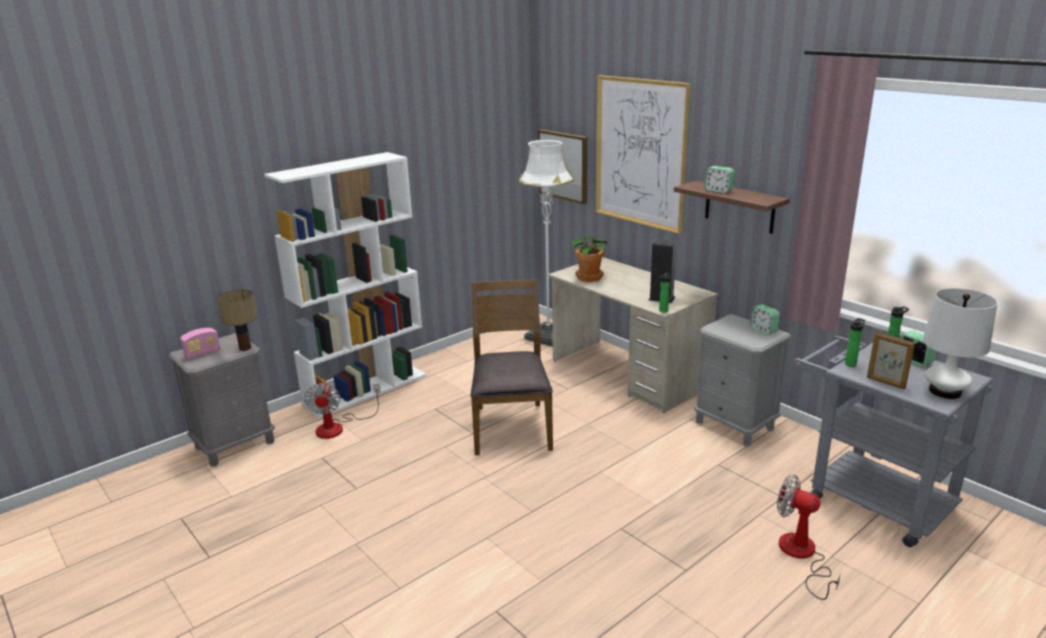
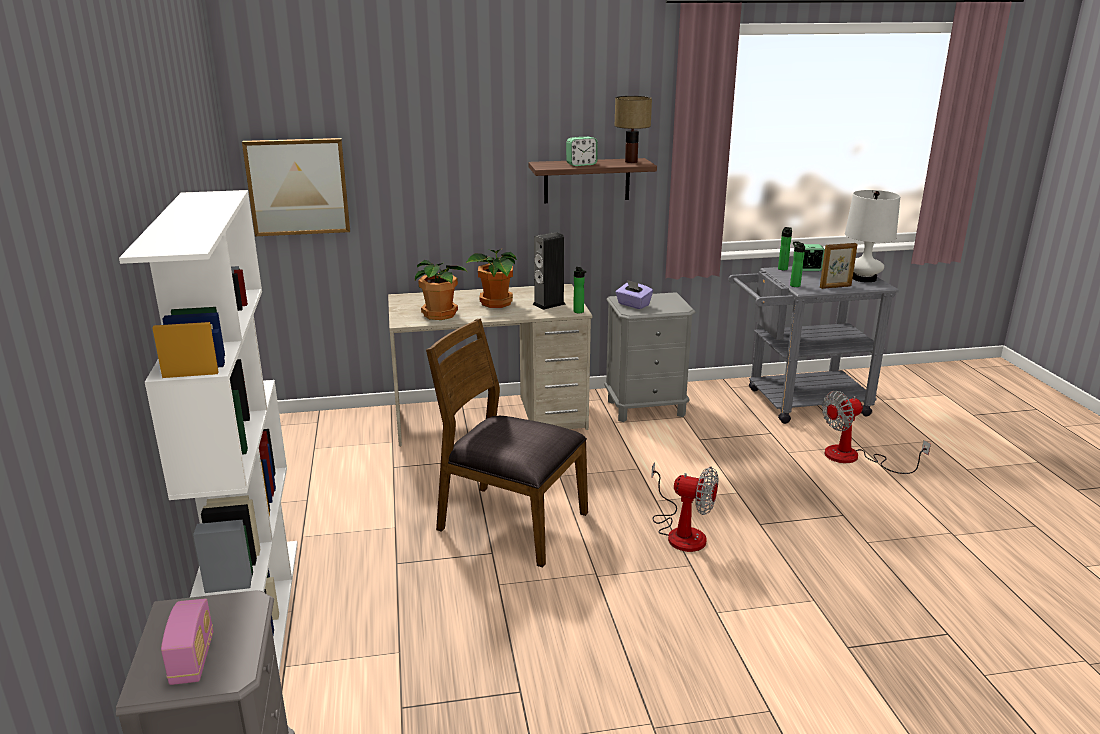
camera: 60 degrees left, 0 degrees up
table lamp [217,290,257,351] -> table lamp moved to [615,96,652,163]
fan [304,382,381,439] -> fan moved to [651,462,718,552]
white floor lamp [519,139,573,347] -> none
picture [596,75,691,234] -> none
alarm clock [750,304,780,334] -> none
none -> potted plant [466,248,517,308]
none -> purple tissue box [615,280,653,309]

